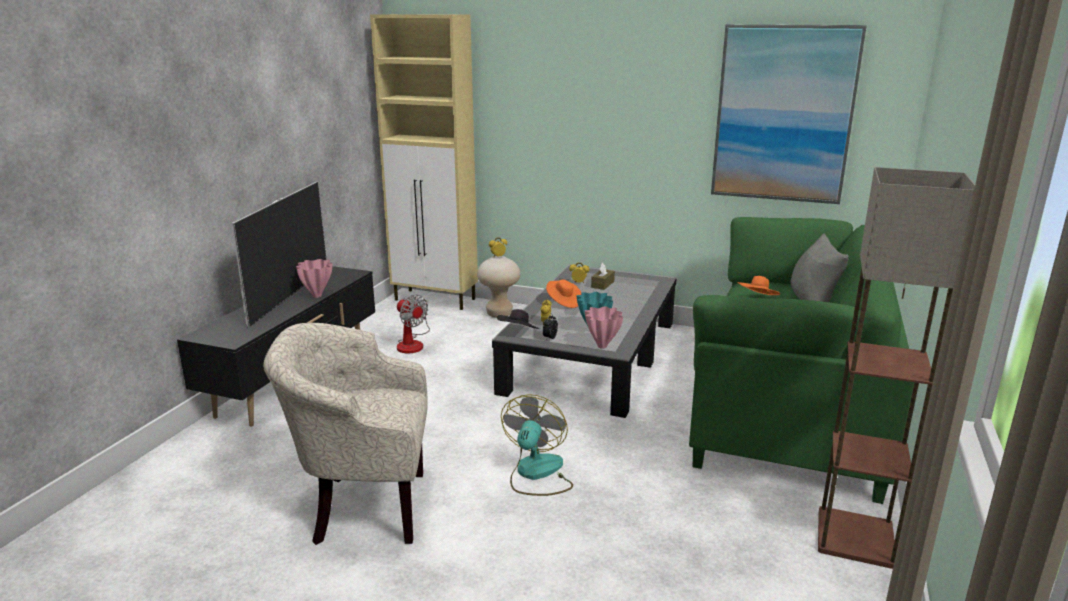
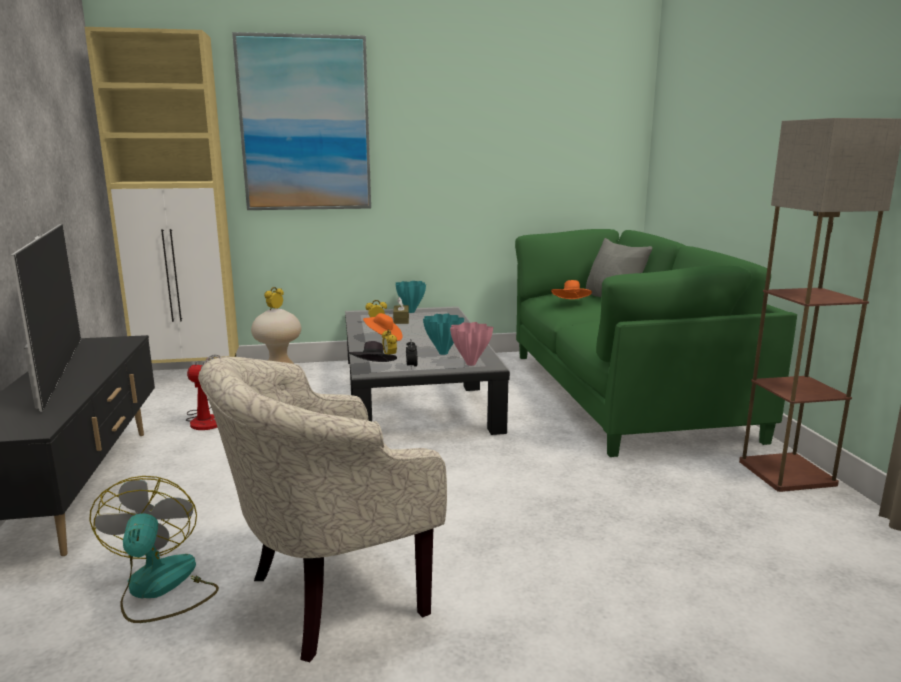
camera: 30 degrees left, 5 degrees down
pink vase [296,259,333,298] -> none
fan [501,394,573,496] -> fan moved to [89,476,219,623]
picture [711,24,867,204] -> picture moved to [232,32,371,210]
none -> turquoise vase [395,281,426,313]

